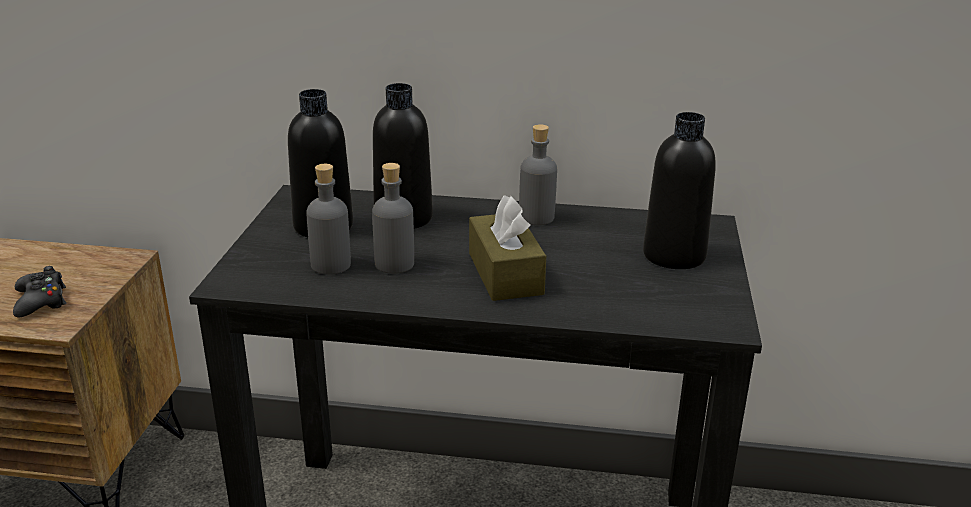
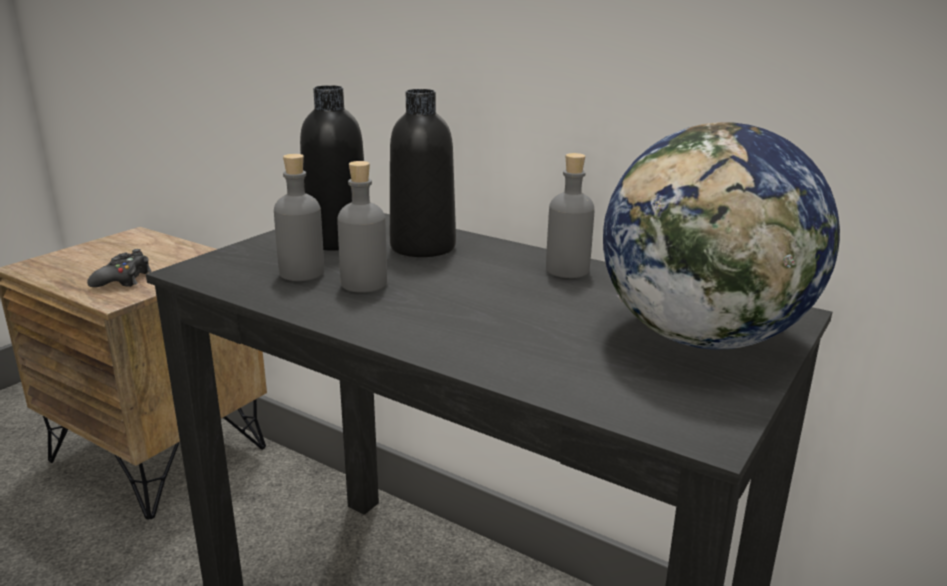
camera: 25 degrees right, 5 degrees down
brown tissue box [469,195,546,301] -> none
black bottle [643,112,716,269] -> globe [603,122,840,350]

